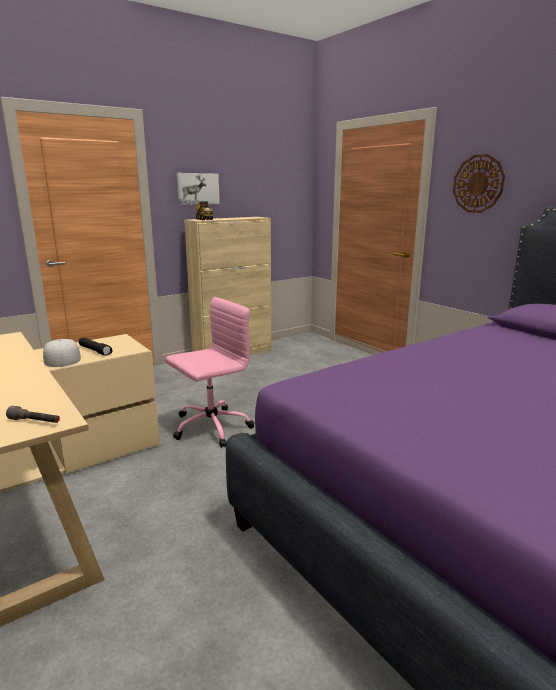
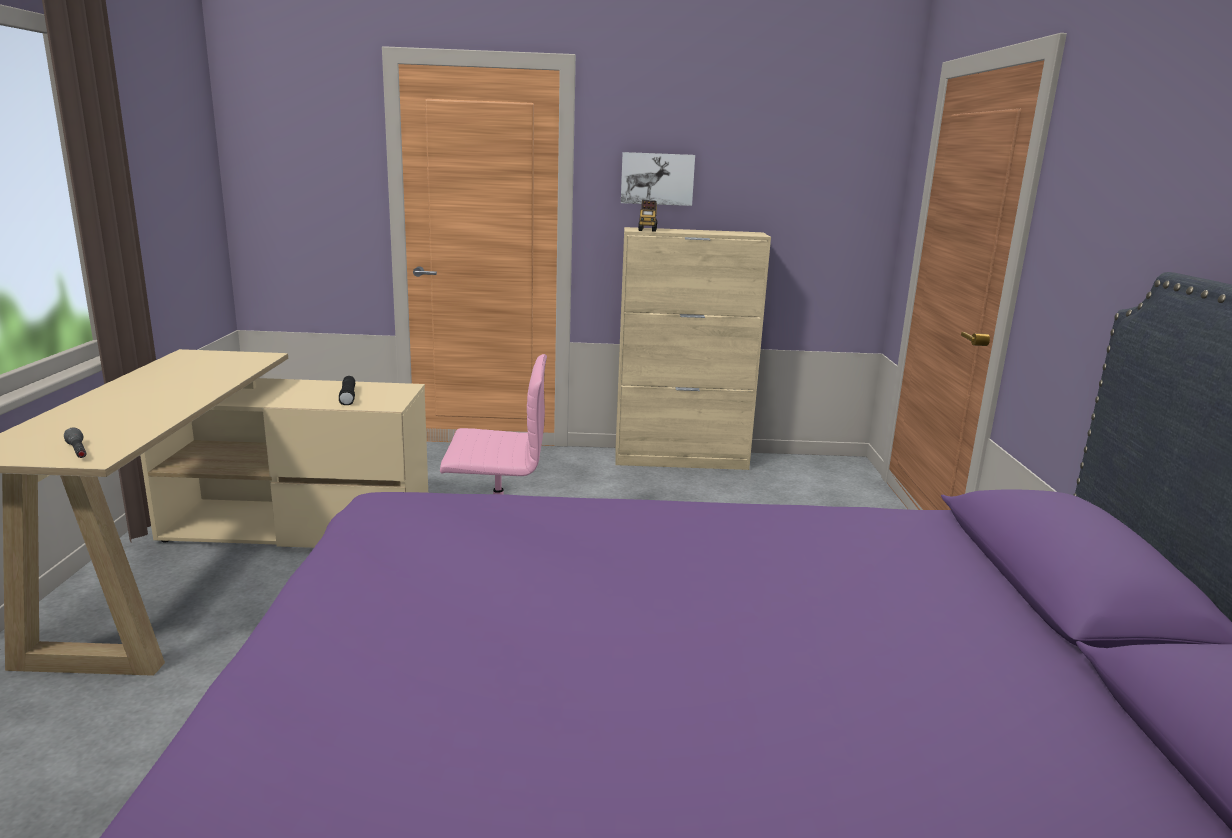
camera: 35 degrees right, 0 degrees up
white cap [43,339,81,367] -> none
wall clock [453,154,505,213] -> none

